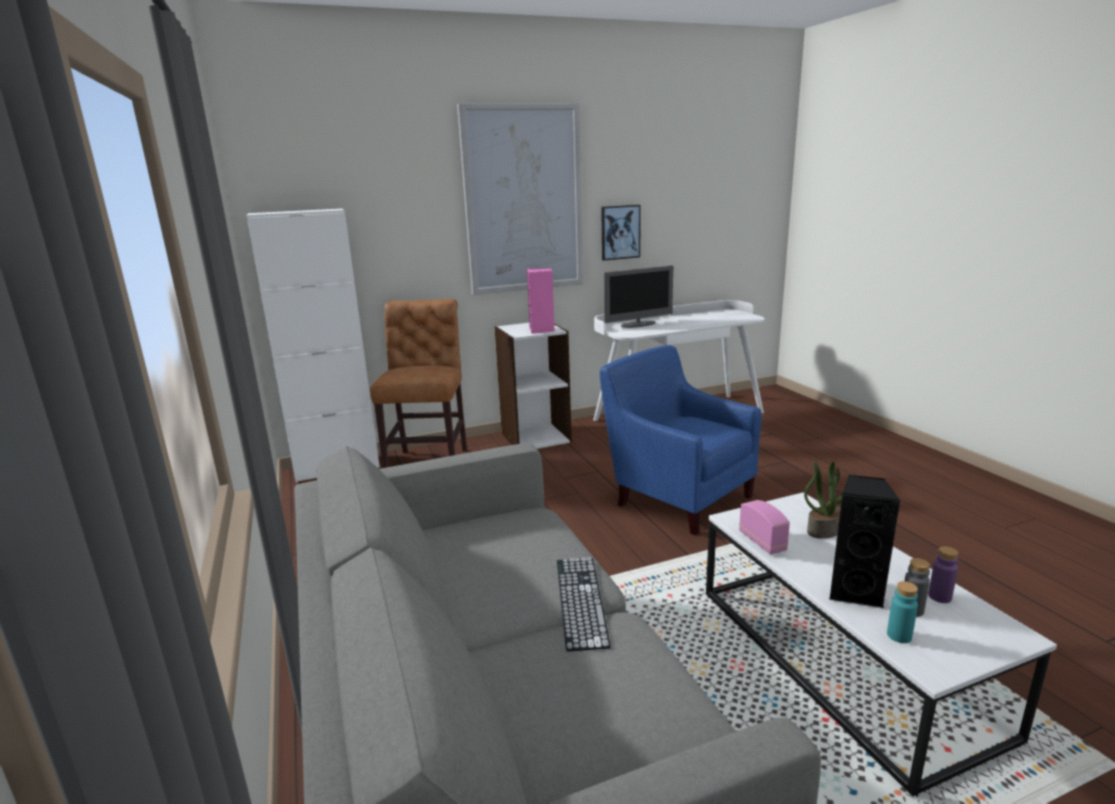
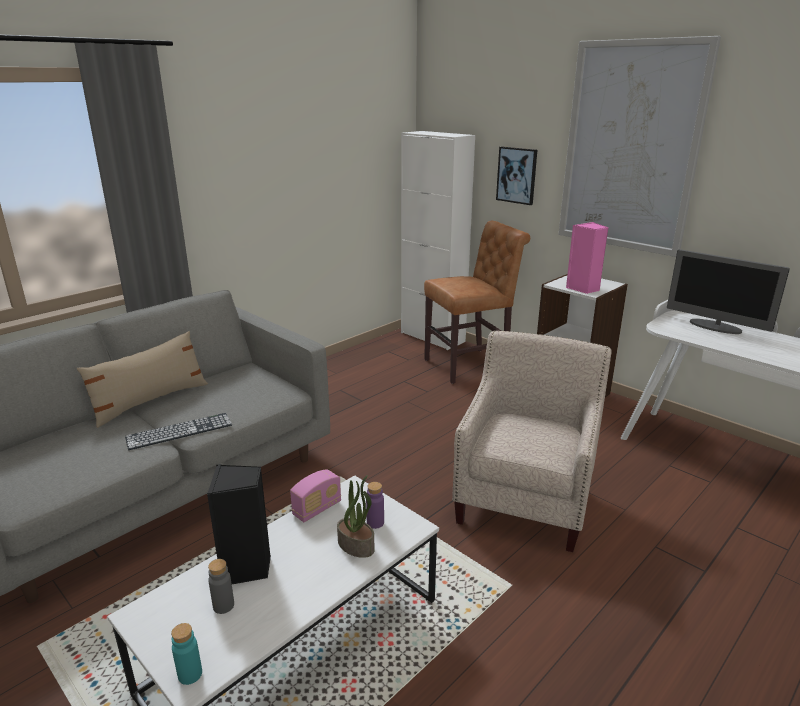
camera: 65 degrees right, 5 degrees up
blue armchair [600,345,762,535] -> beige armchair [452,331,612,552]
picture [601,205,641,260] -> picture moved to [496,146,537,205]
turquoise bottle [887,581,918,643] -> turquoise bottle moved to [171,623,202,685]
purple bottle [928,546,958,603] -> purple bottle moved to [366,482,384,529]
none -> beige pillow [77,331,208,428]

